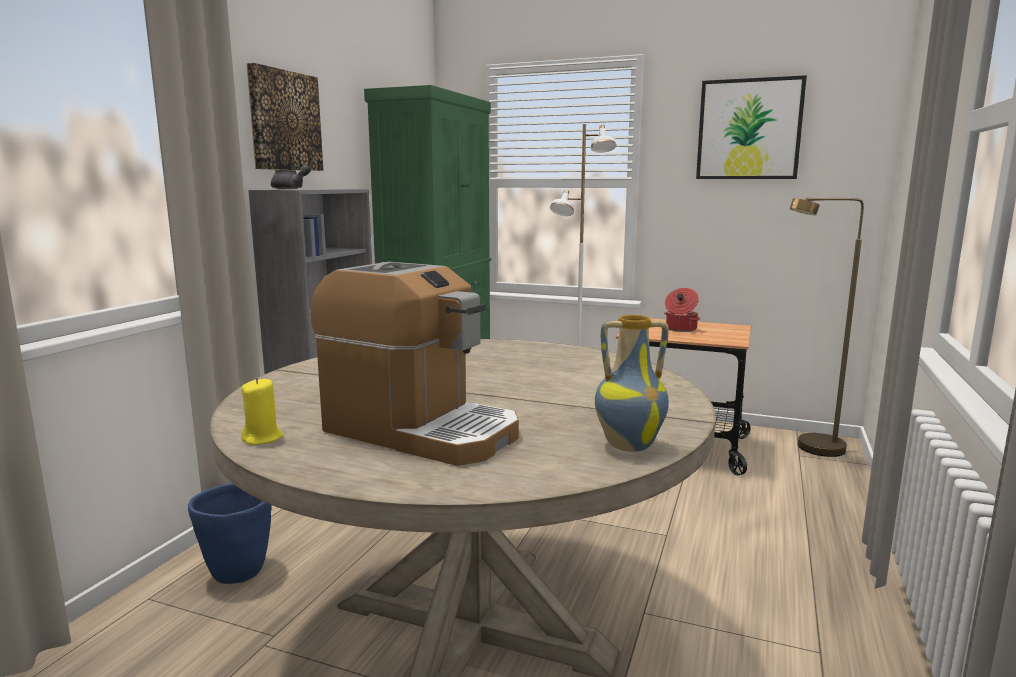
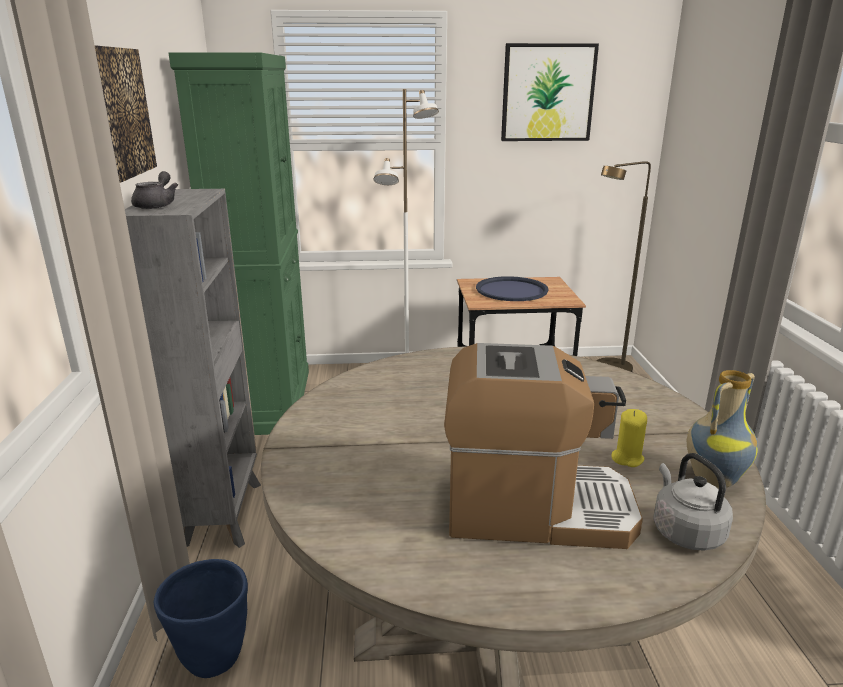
camera: 25 degrees left, 10 degrees up
yellow candle [241,378,283,445] -> yellow candle moved to [611,409,647,467]
cooking pot [664,288,700,332] -> blue tray [476,276,549,301]
none -> grey kettle [653,453,733,550]

